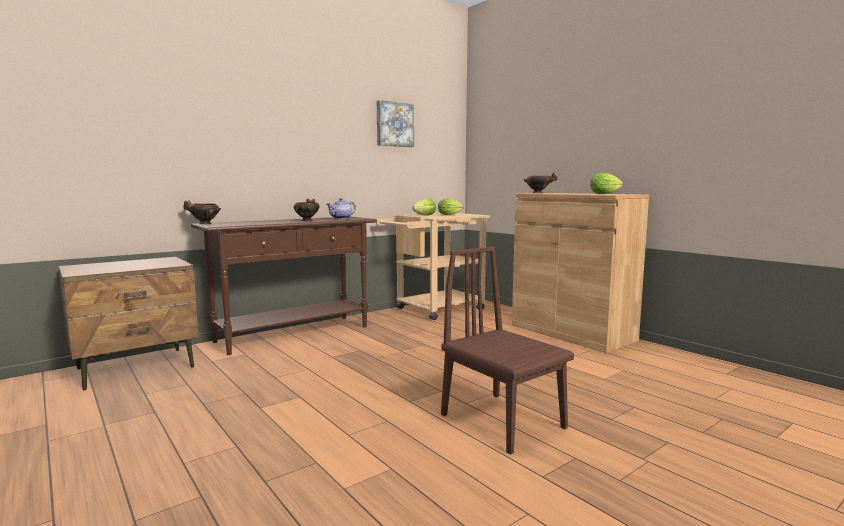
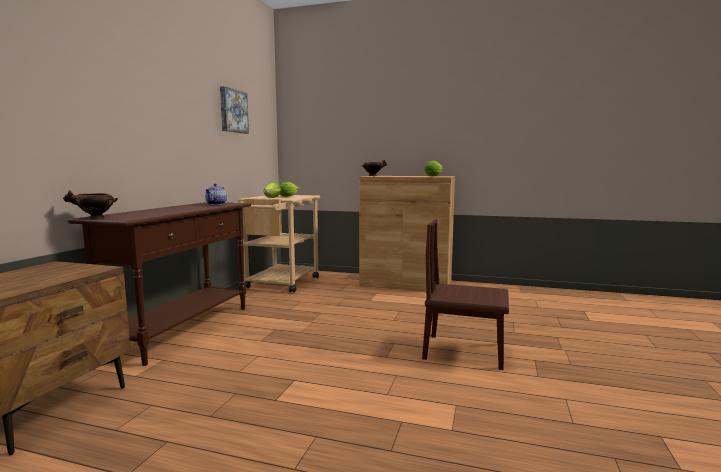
camera: 35 degrees left, 0 degrees up
bowl [294,199,320,221] -> none

